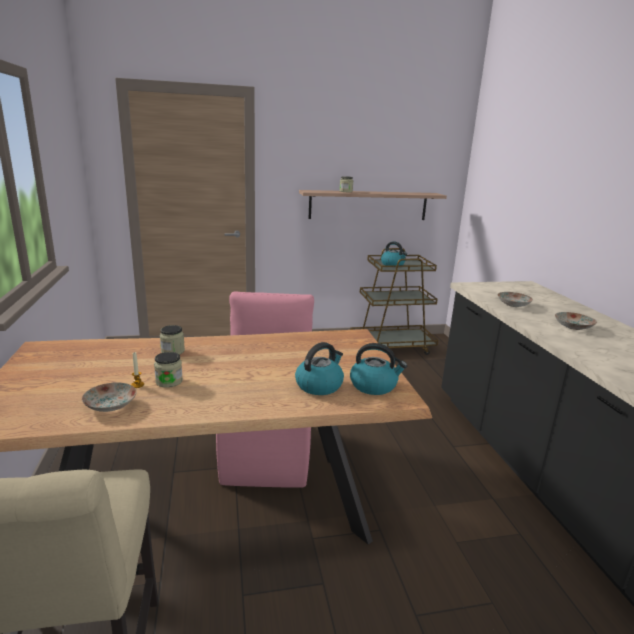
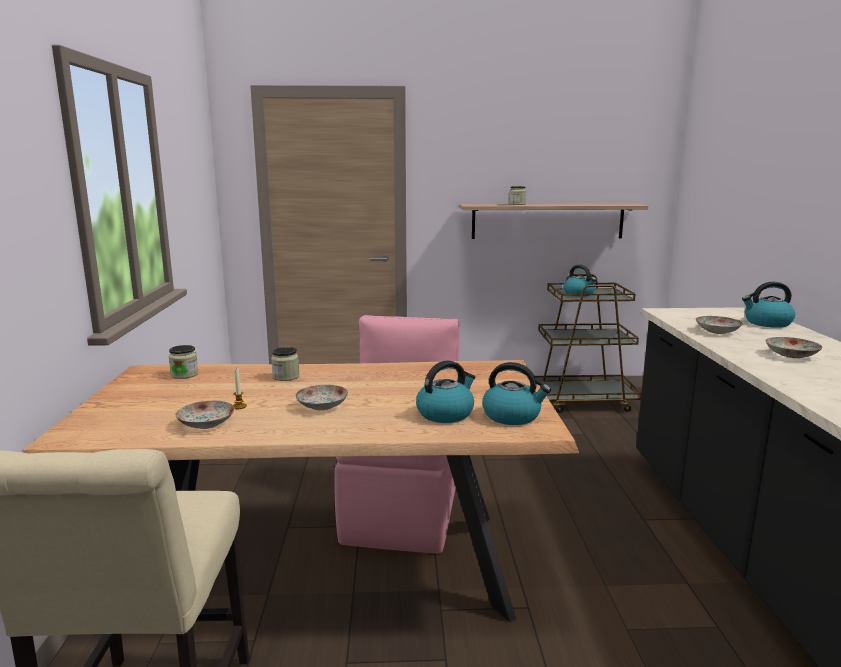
camera: 10 degrees right, 5 degrees down
jar [154,352,183,388] -> jar moved to [169,345,199,379]
none -> plate [295,385,348,410]
none -> kettle [742,282,795,328]

